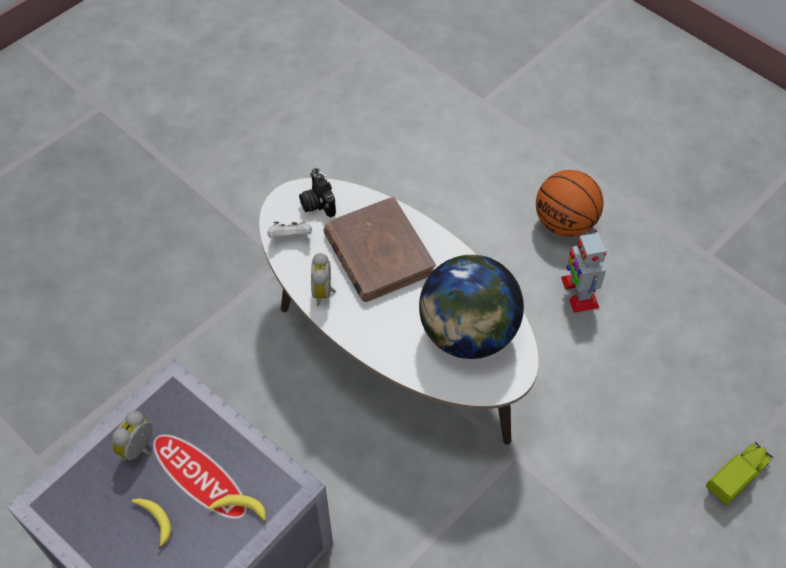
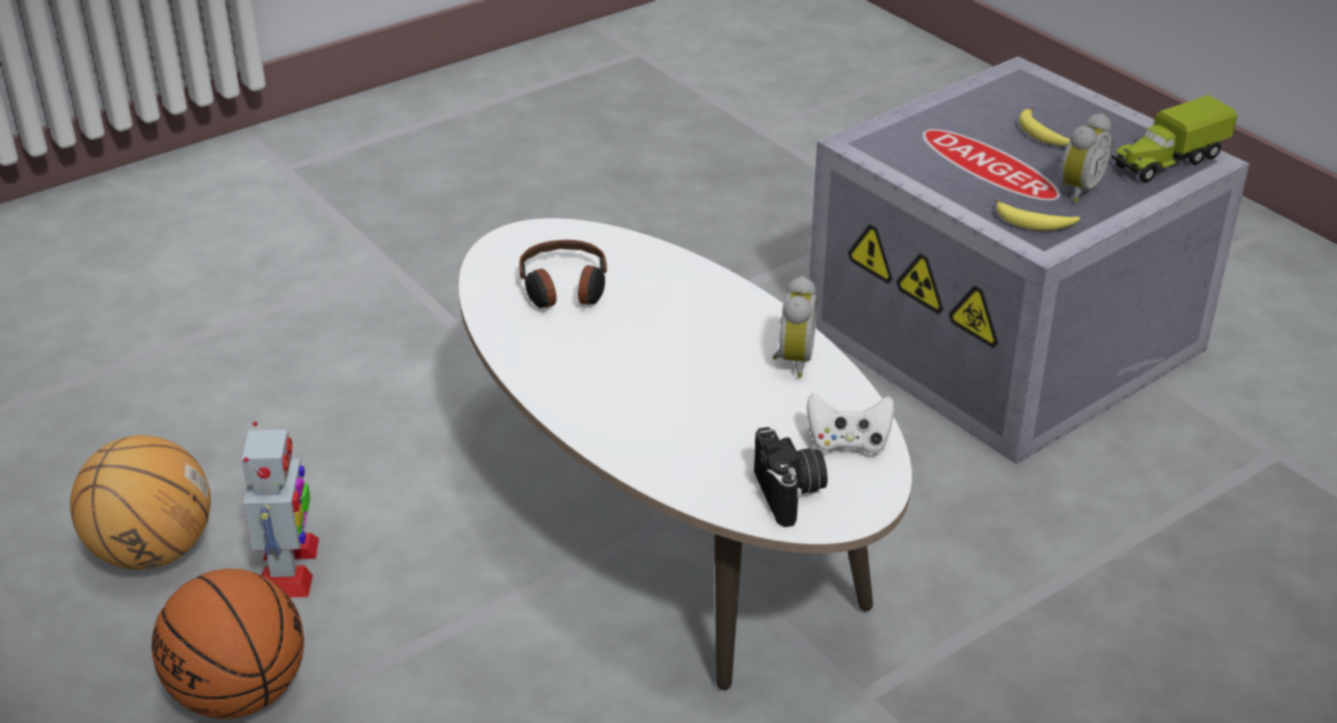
camera: 170 degrees left, 20 degrees down
banana [208,494,266,524] -> banana moved to [996,199,1080,230]
brown book [324,197,436,302] -> none
globe [419,255,524,359] -> headphones [519,240,607,308]
toy truck [705,442,773,506] -> toy truck moved to [1111,95,1237,183]
none -> basketball [70,435,211,570]

